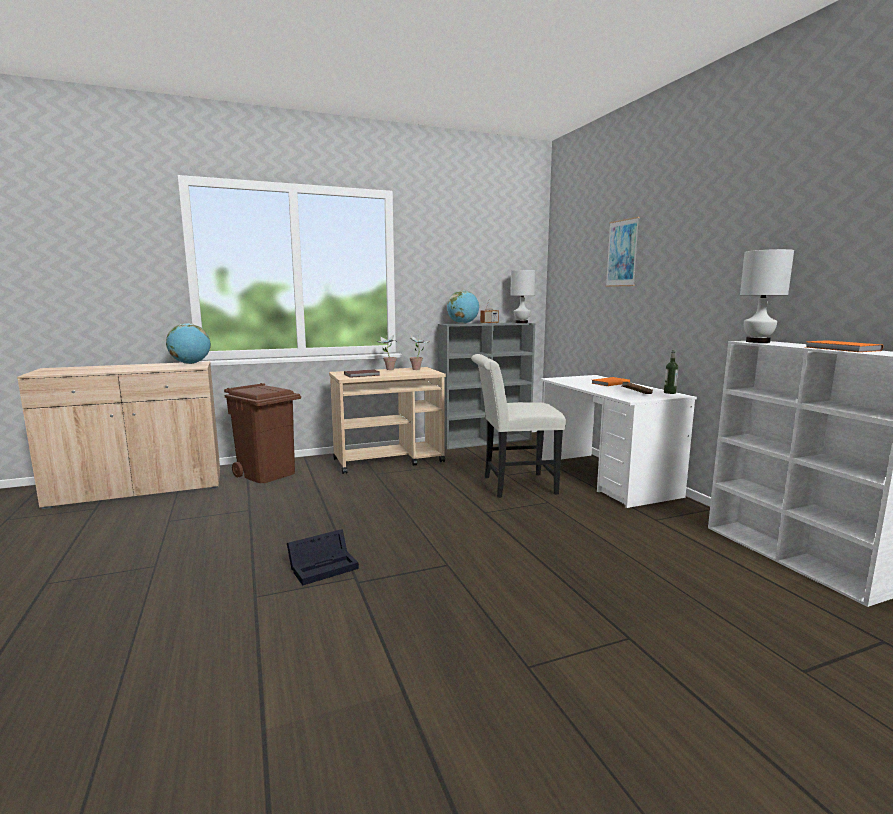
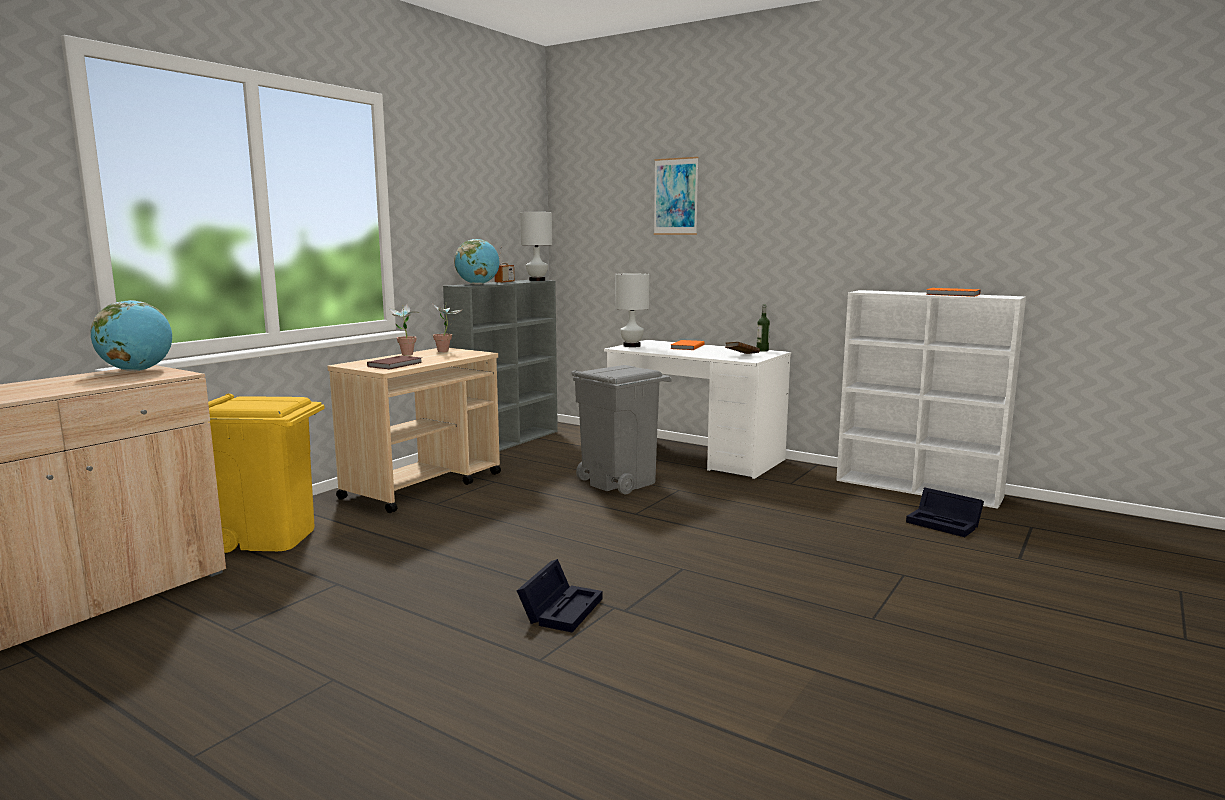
camera: 35 degrees left, 0 degrees up
brown trash can [224,383,301,483] -> yellow trash can [208,394,325,553]
white chair [471,354,566,498] -> grey trash can [571,365,672,494]
white table lamp [740,249,794,343] -> white table lamp moved to [615,273,650,347]
none -> black storage box [906,487,984,537]

